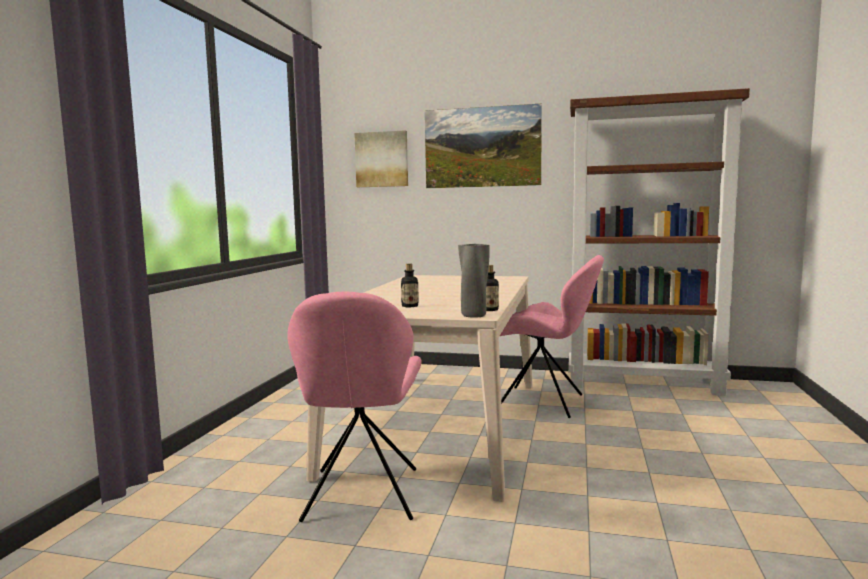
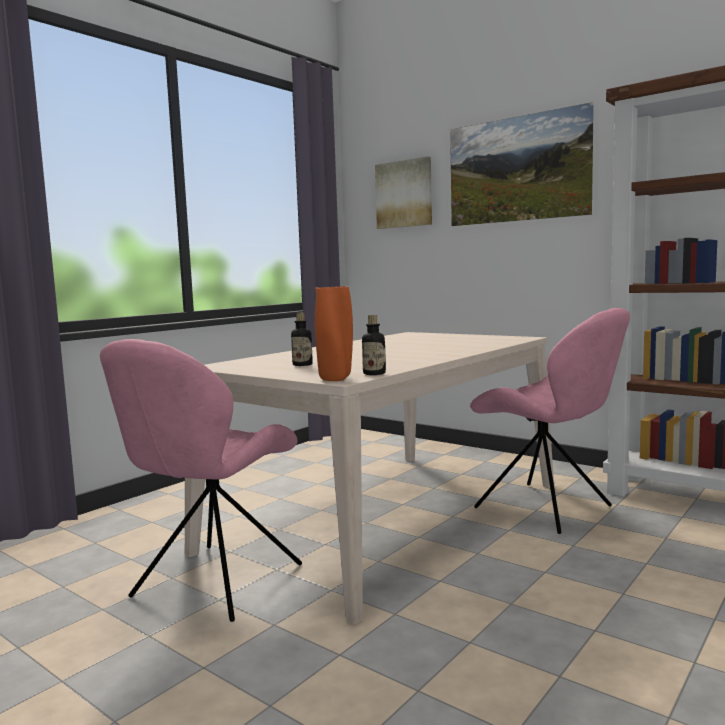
camera: 25 degrees right, 0 degrees up
grey vase [458,244,490,318] -> orange vase [315,286,353,381]

